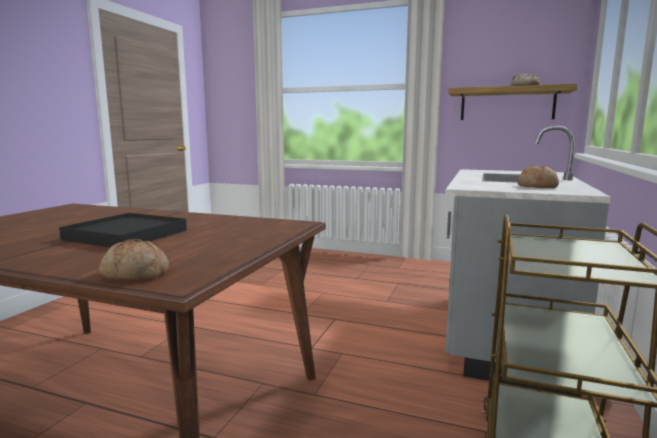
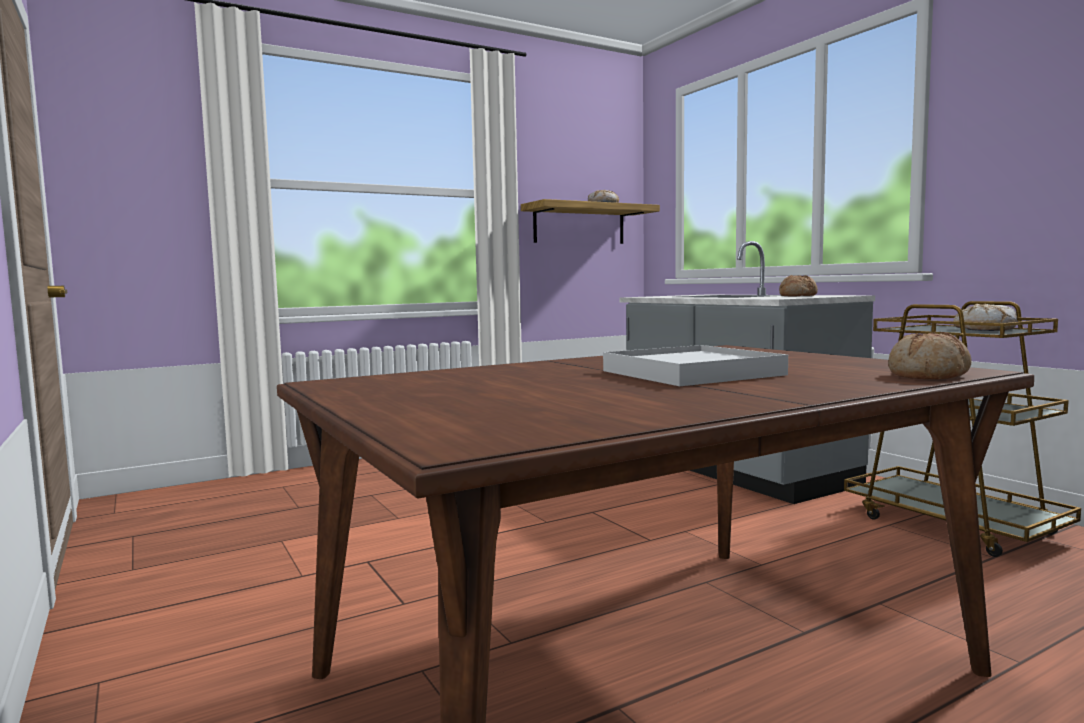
camera: 50 degrees left, 5 degrees down
black tray [59,213,187,248] -> white tray [603,345,788,386]
none -> bread [954,304,1017,331]

